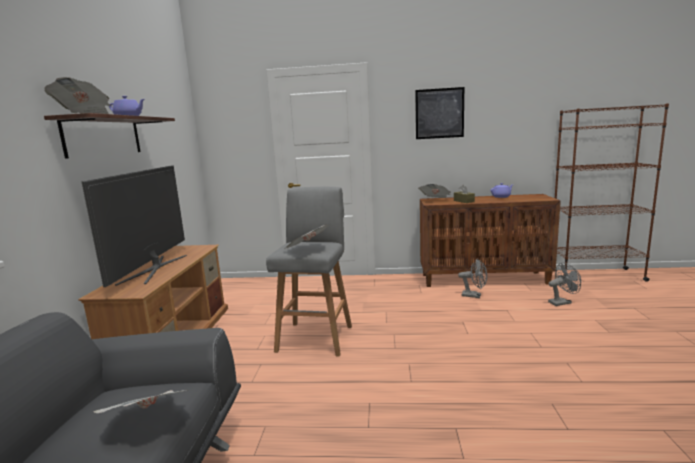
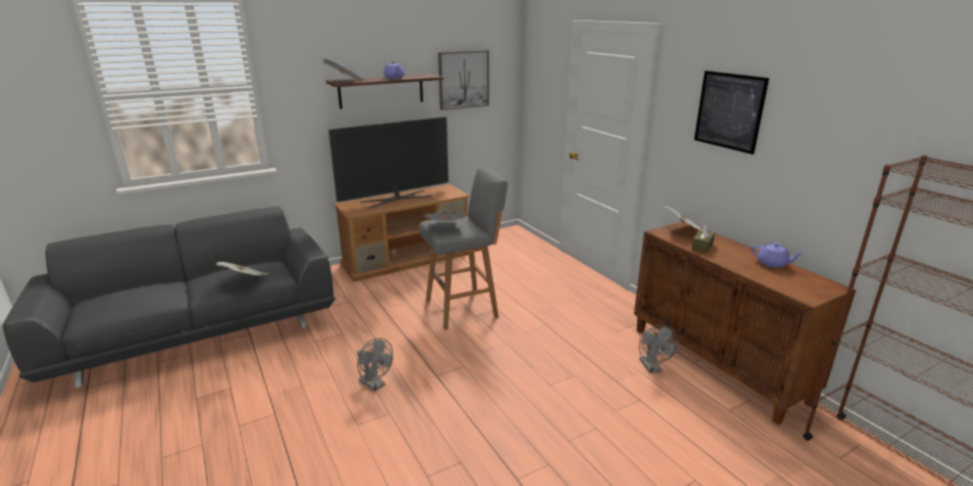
camera: 55 degrees right, 10 degrees up
grey fan [548,263,581,306] -> grey fan moved to [357,338,393,391]
none -> picture [438,50,489,110]

